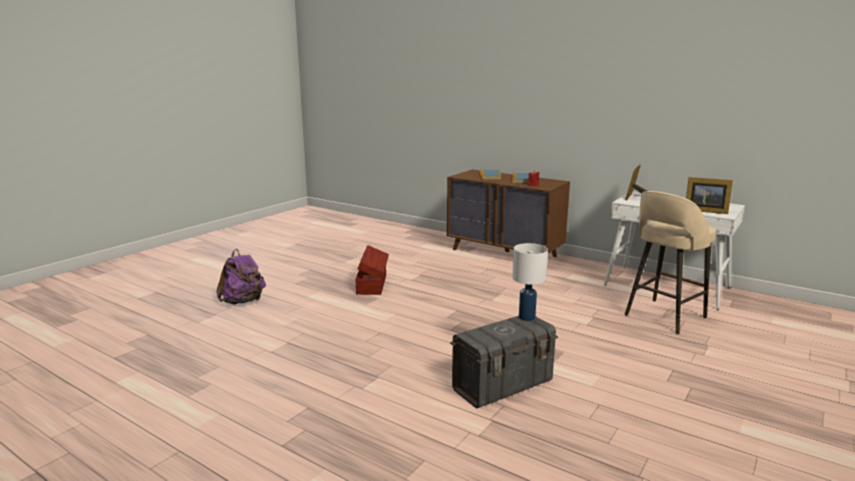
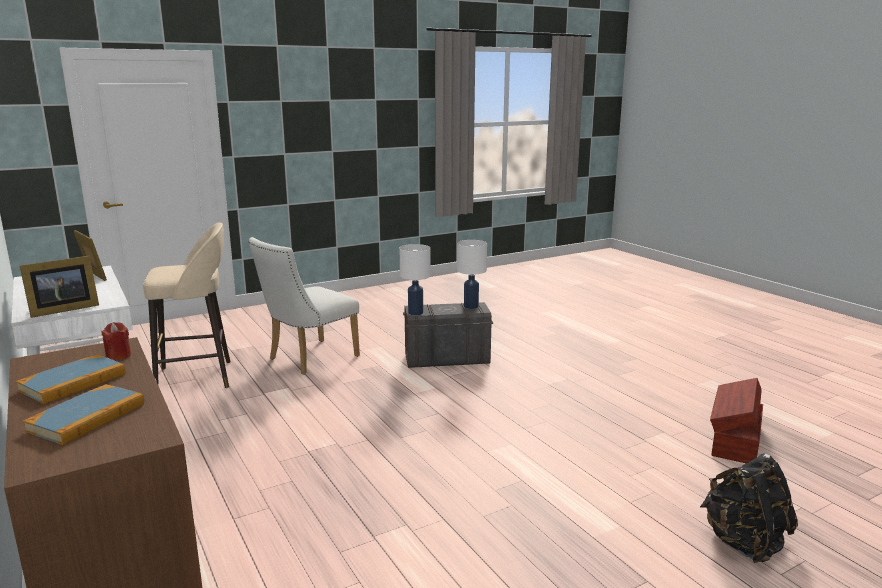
camera: 155 degrees left, 0 degrees up
purple backpack [216,249,266,305] -> black backpack [700,453,798,563]
brown storage box [356,245,389,295] -> brown storage box moved to [710,378,763,463]
none -> white chair [248,237,360,375]
none -> white table lamp [457,240,487,309]

